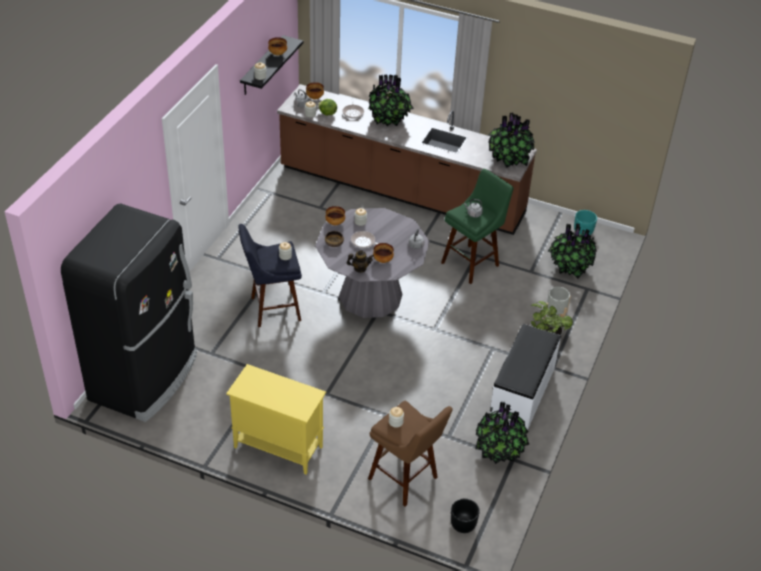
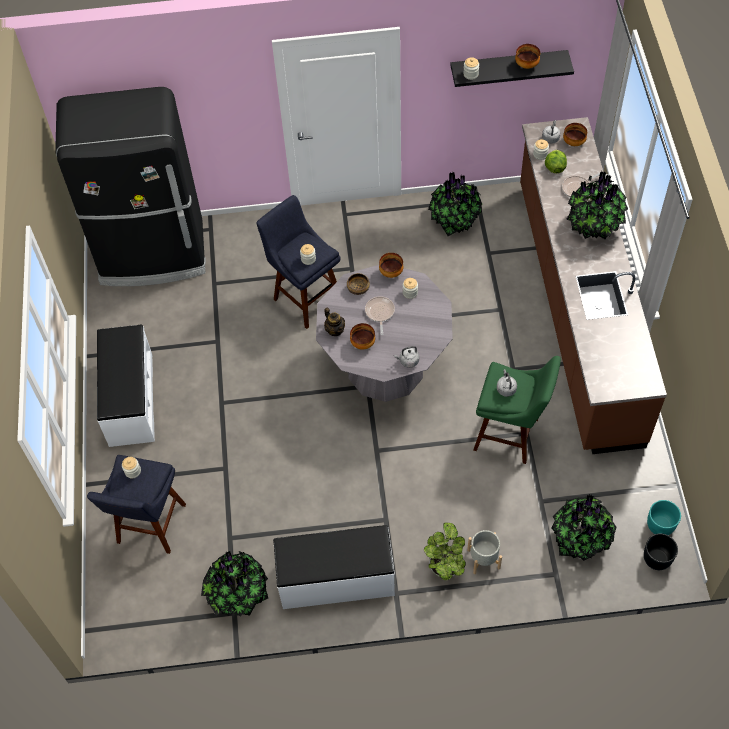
camera: 65 degrees right, 15 degrees up
yellow cabinet [226,364,326,474] -> white bench [97,324,155,447]
brown stool [368,401,453,507] -> blue stool [87,455,186,554]
black planter [451,499,480,533] -> black planter moved to [644,533,678,570]
potted plant [487,112,535,168] -> potted plant moved to [428,172,483,236]

